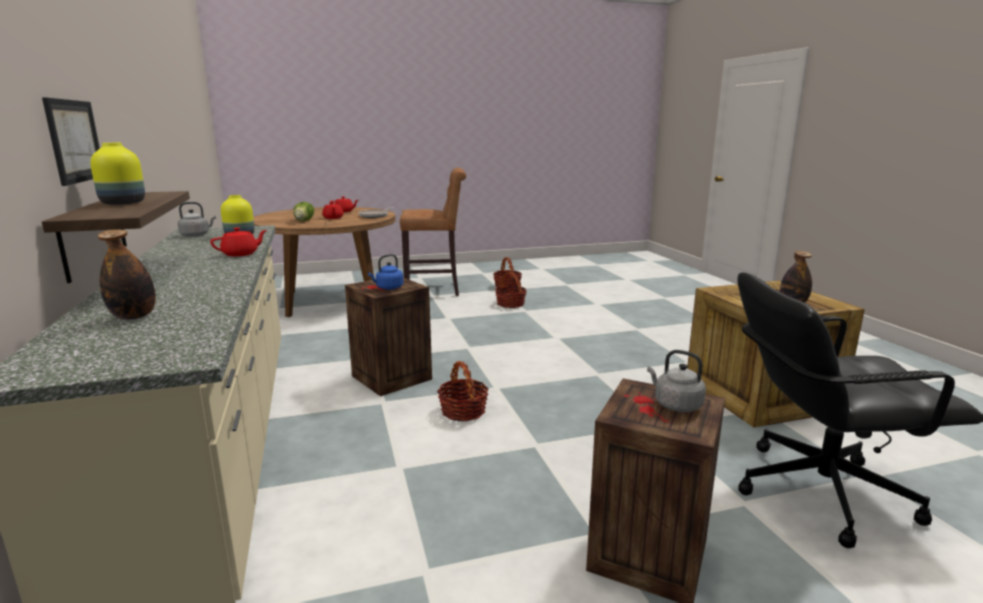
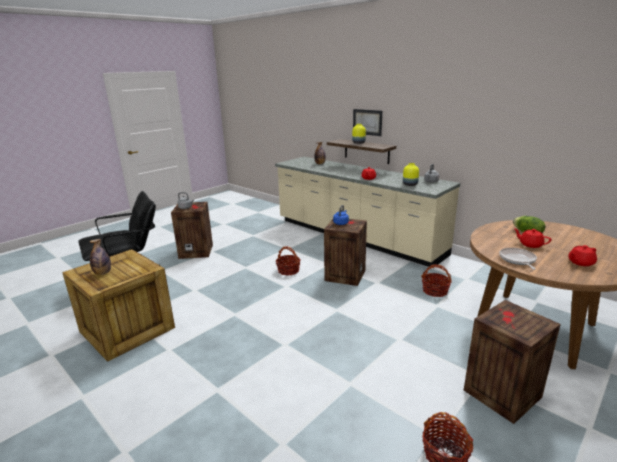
camera: 150 degrees right, 5 degrees up
brown stool [400,168,466,296] -> crate [464,300,561,424]
basket [495,272,527,308] -> basket moved to [421,264,452,297]

